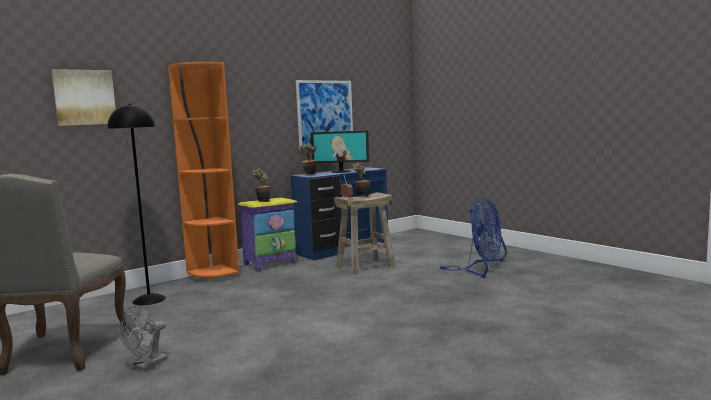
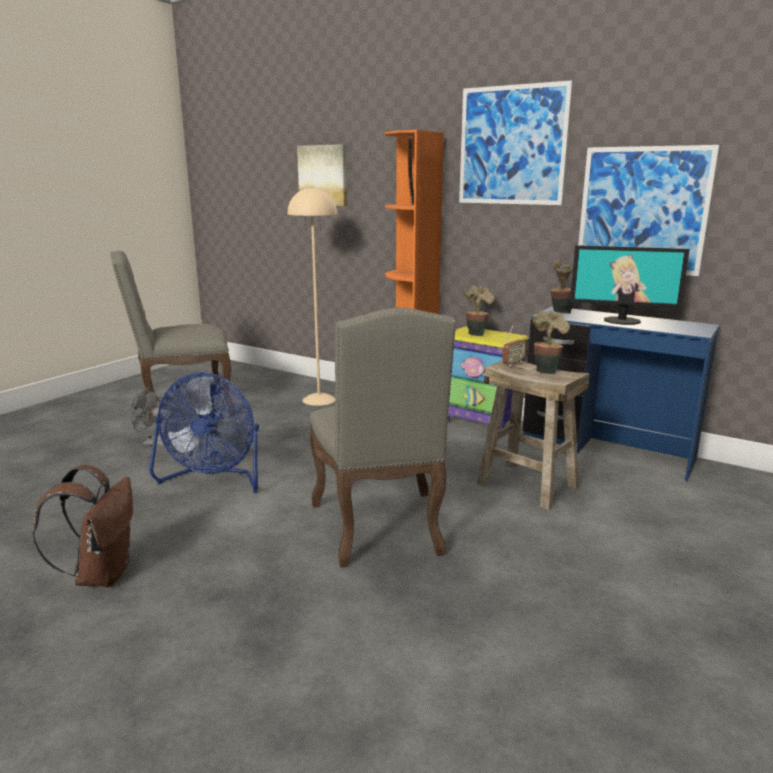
camera: 70 degrees right, 10 degrees up
black floor lamp [107,104,166,305] -> beige floor lamp [287,186,337,406]
monitor [311,130,369,173] -> monitor turned 60 degrees counterclockwise [570,245,690,325]
blue fan [440,198,507,278] -> blue fan moved to [149,372,259,493]
none -> brown backpack [33,465,133,587]
none -> grey chair [310,307,456,567]
none -> picture [459,80,573,205]

